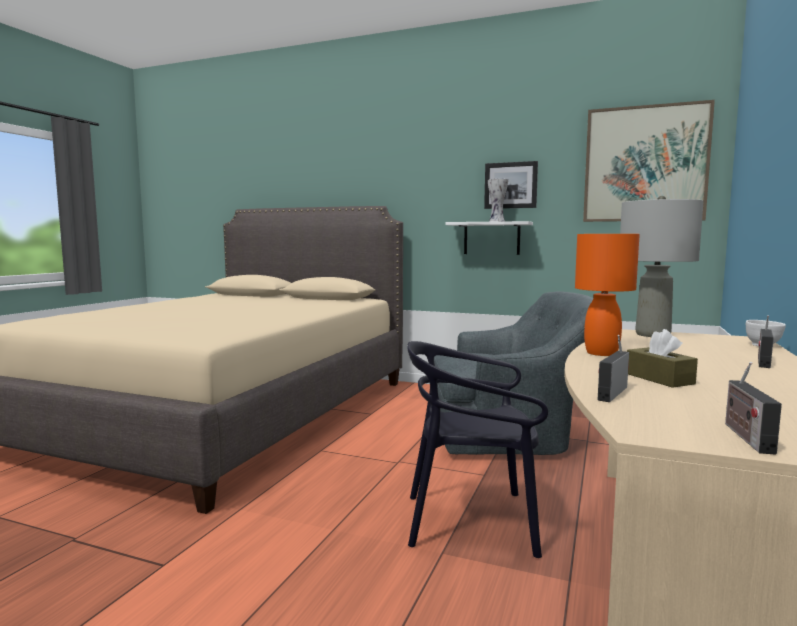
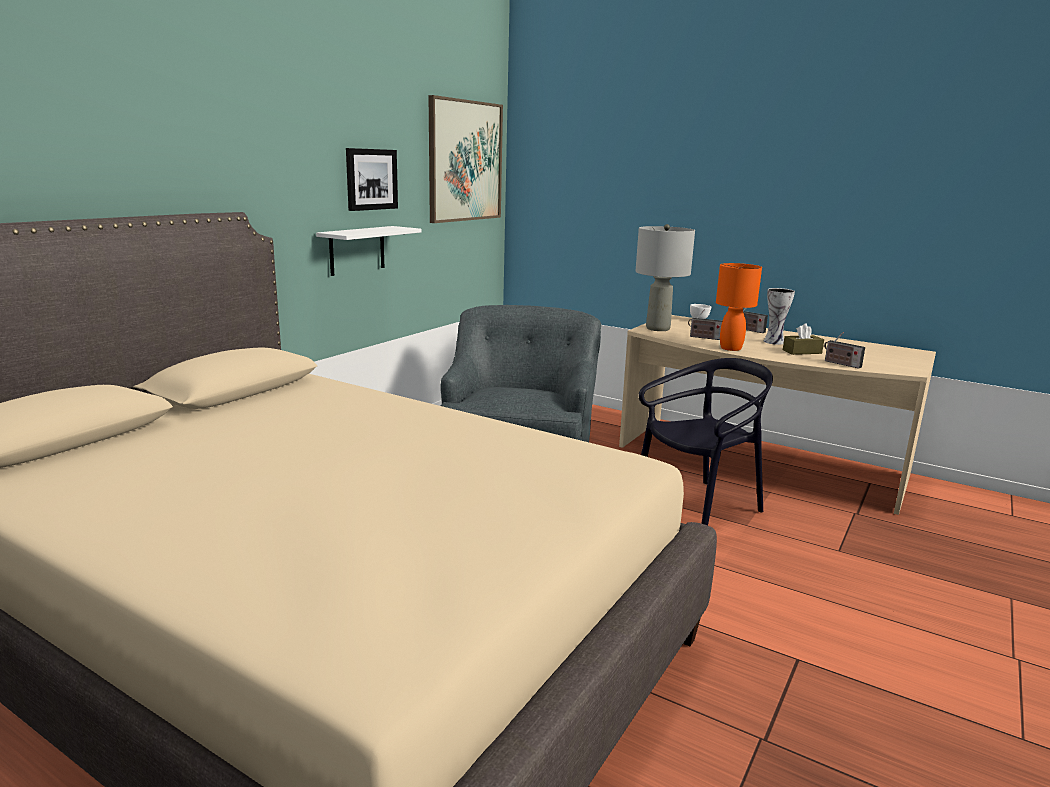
camera: 80 degrees left, 10 degrees up
black chair [407,341,548,558] -> black chair turned 135 degrees counterclockwise [639,358,773,525]
vase [488,179,508,222] -> vase moved to [764,288,795,345]
radio [725,362,782,454] -> radio moved to [688,309,722,340]

